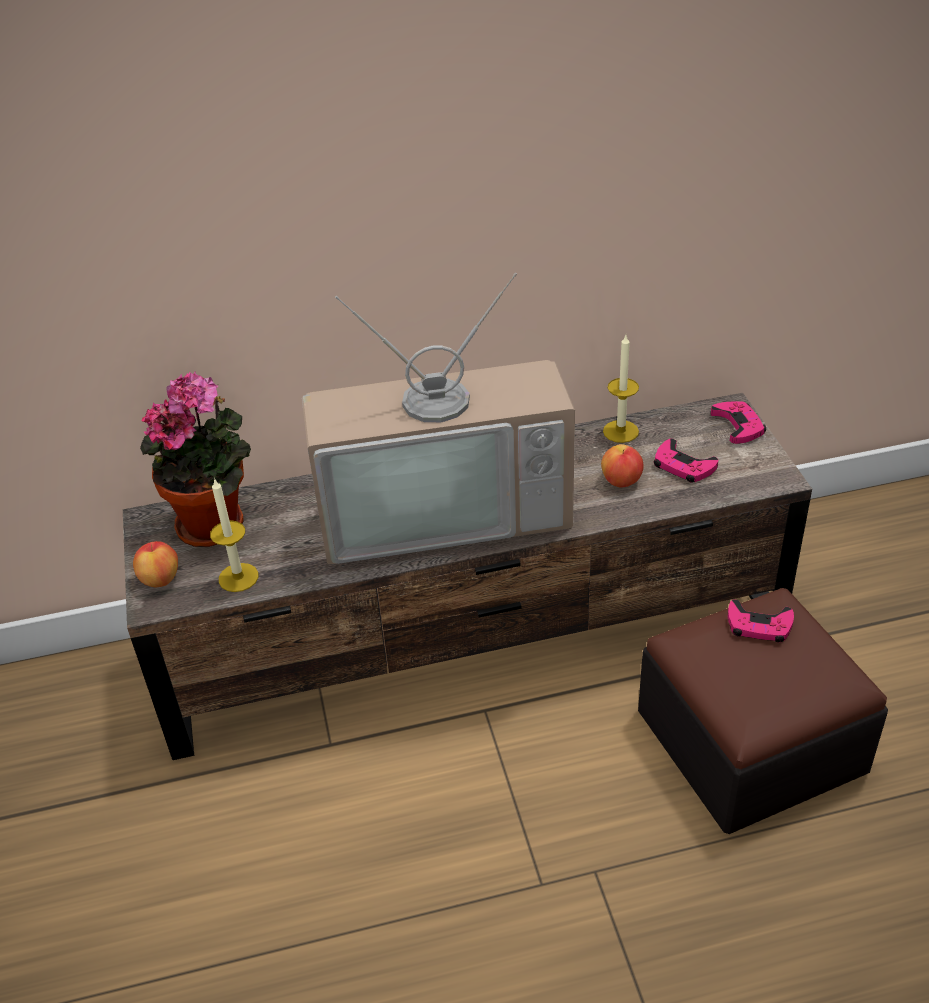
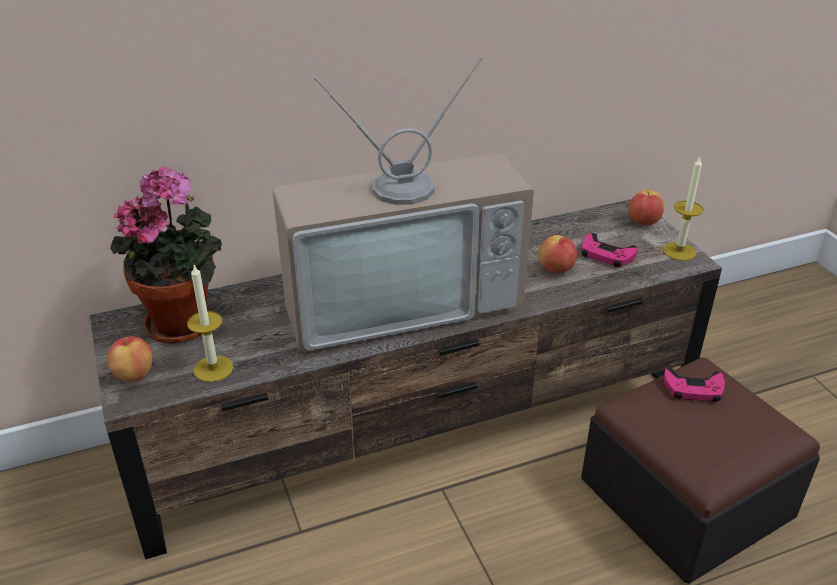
camera: 10 degrees left, 5 degrees down
candle [603,335,639,443] -> candle moved to [663,157,704,261]
pink game controller [711,401,766,444] -> apple [629,190,664,225]

